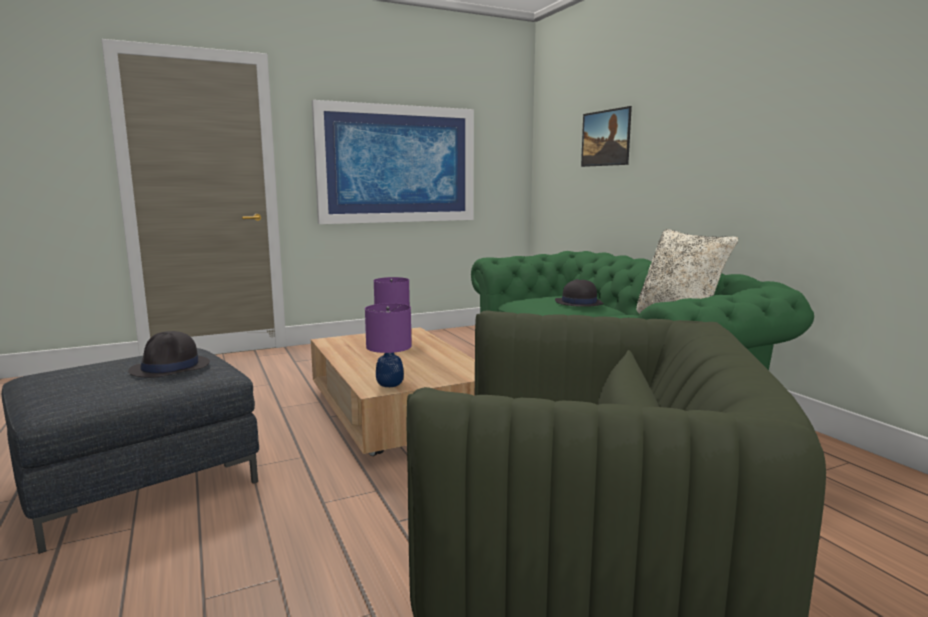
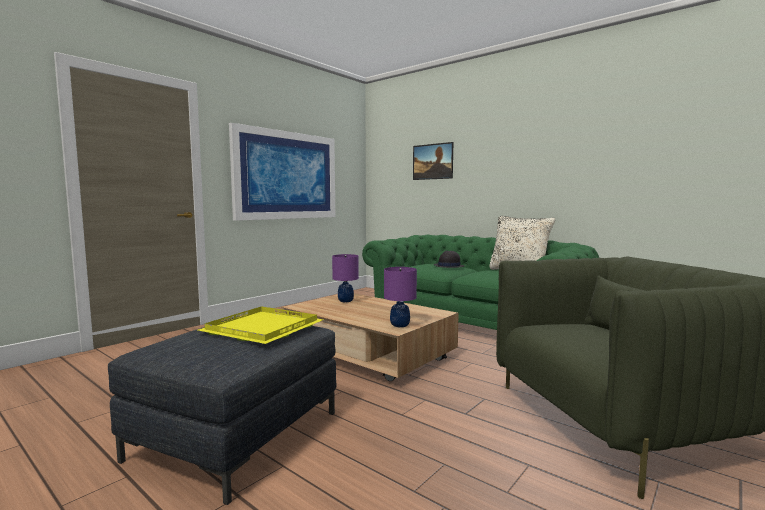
camera: 25 degrees left, 5 degrees down
black hat [128,331,210,378] -> yellow tray [198,306,323,344]

